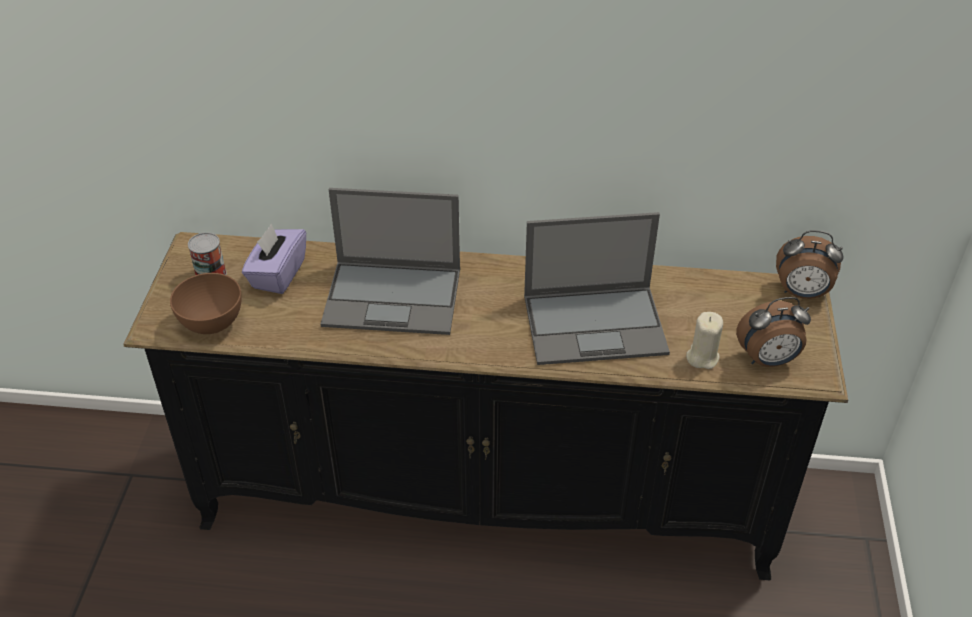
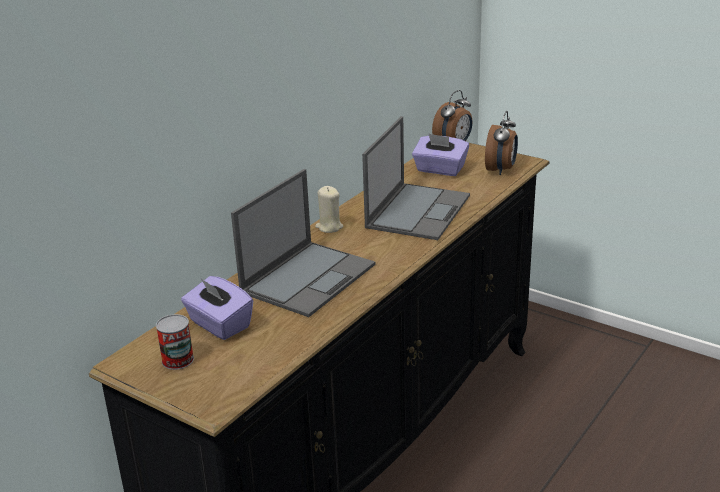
camera: 60 degrees left, 15 degrees down
brown bowl [170,273,242,334] -> none
beige candle [686,312,723,369] -> beige candle moved to [315,186,344,233]
none -> purple tissue box [412,133,469,176]

